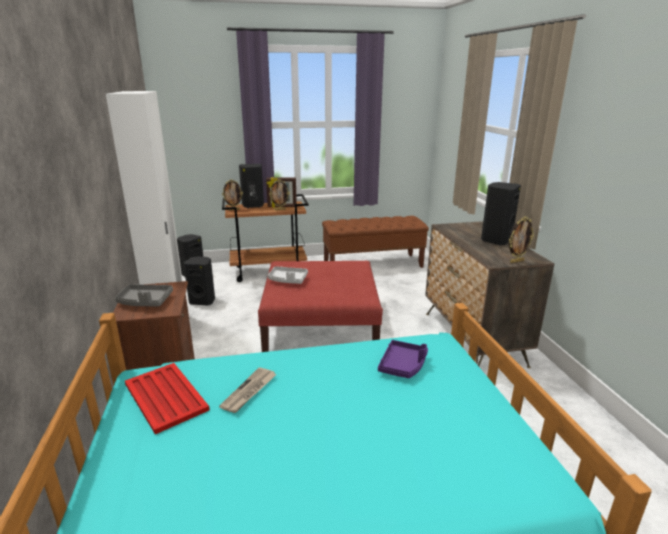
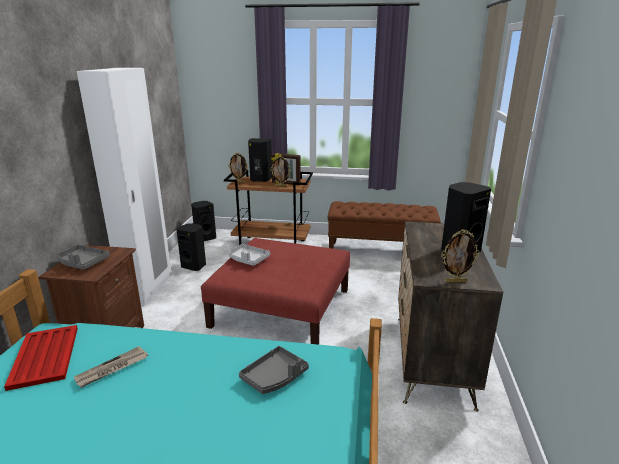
camera: 20 degrees right, 0 degrees up
purple tray [378,340,428,378] -> grey tray [239,346,309,394]

